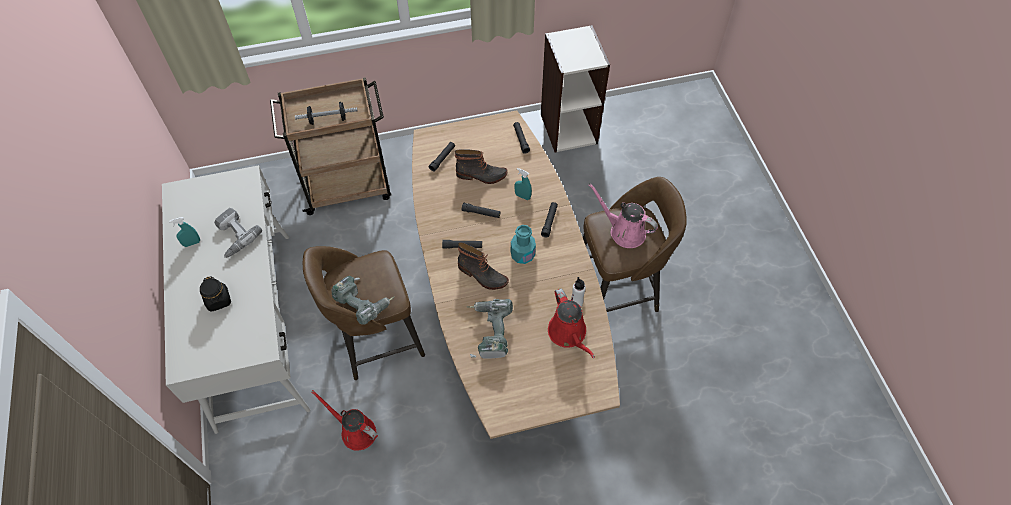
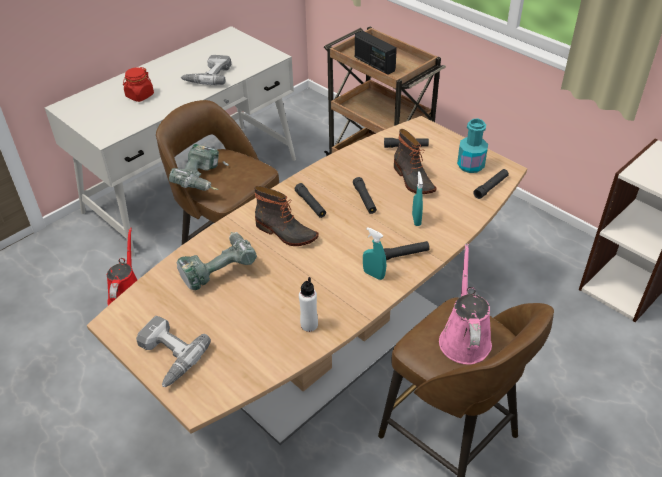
camera: 60 degrees right, 15 degrees down
turquoise spray bottle [169,217,200,247] -> turquoise spray bottle moved to [363,227,386,280]
black jar [200,276,231,312] -> red jar [123,67,154,102]
dumbbell [295,102,358,125] -> radio [355,31,397,74]
boot [458,242,509,290] -> boot turned 60 degrees counterclockwise [254,186,319,246]
turquoise bottle [511,225,536,264] -> turquoise bottle moved to [457,119,488,173]
red watering can [548,289,595,358] -> none
none -> power drill [136,316,211,387]

